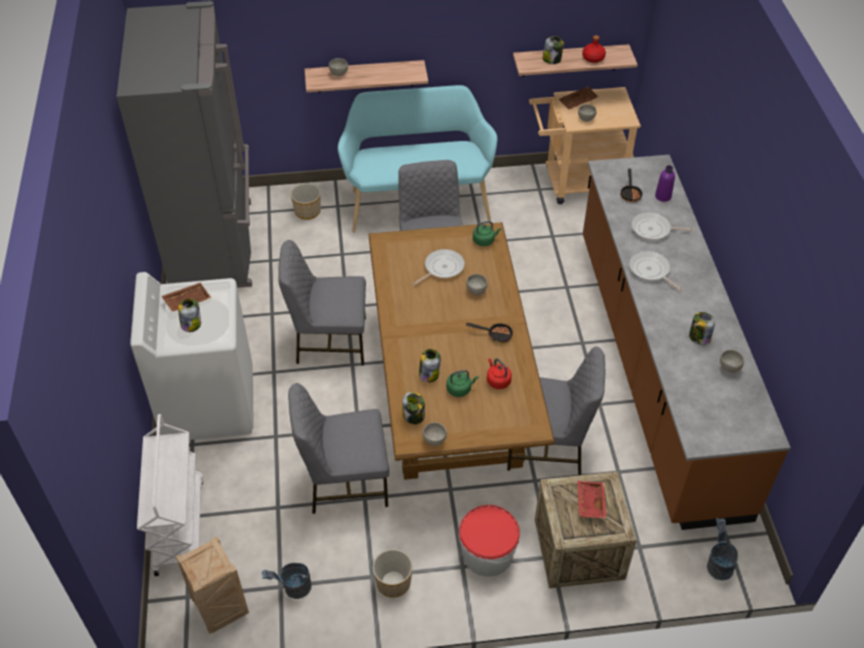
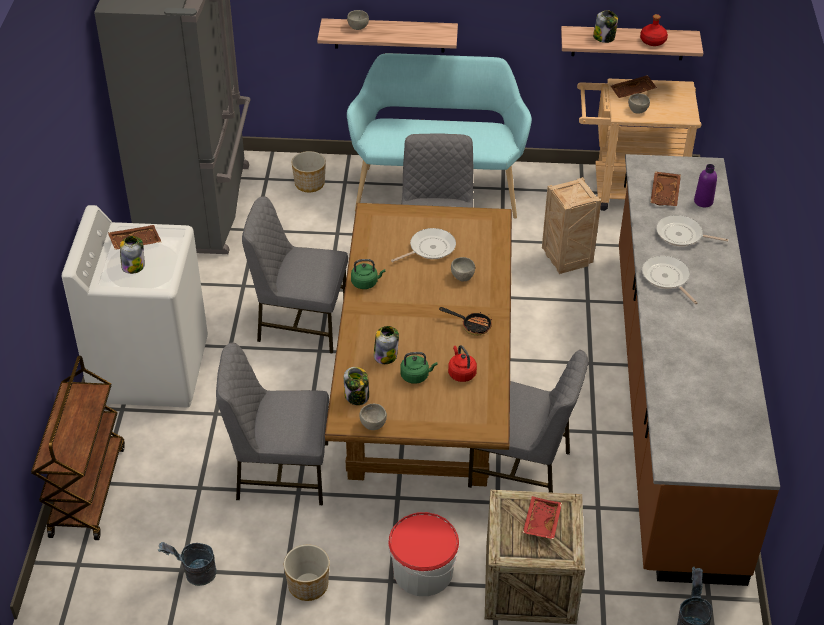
camera: 10 degrees right, 5 degrees down
white cart [137,414,203,576] -> brown cart [31,356,125,540]
crate [176,536,249,634] -> crate moved to [542,177,601,274]
green kettle [473,221,501,246] -> green kettle moved to [351,259,385,289]
frying pan [620,168,643,203] -> brown tray [650,172,681,206]
jar [689,312,715,345] -> none
grey bowl [720,350,744,373] -> none

